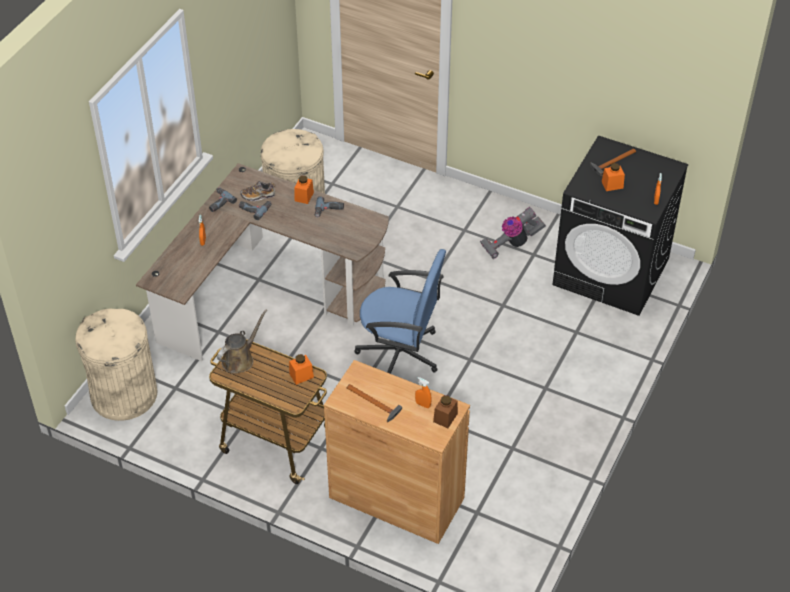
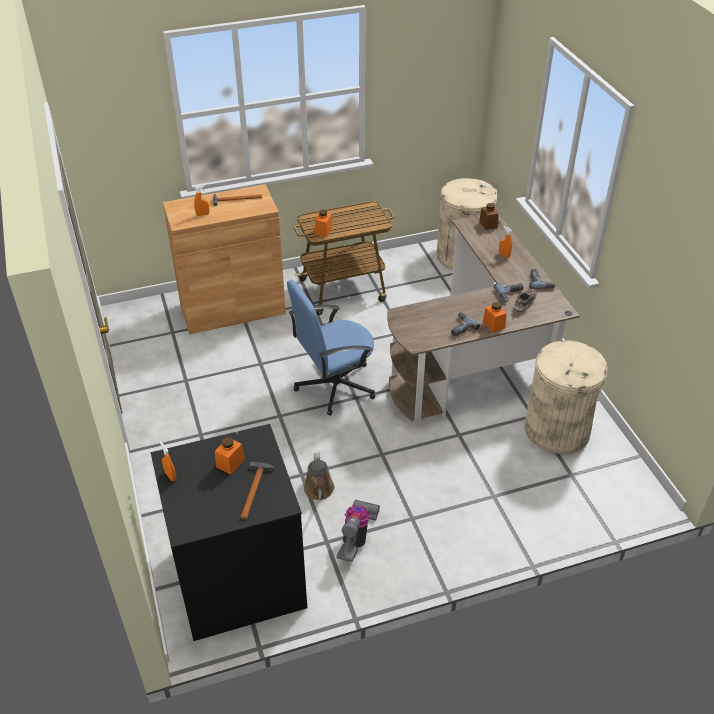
camera: 135 degrees right, 5 degrees down
brown watering can [217,310,267,374] -> brown watering can moved to [304,452,334,500]
brown jar [433,395,458,428] -> brown jar moved to [479,203,499,230]

